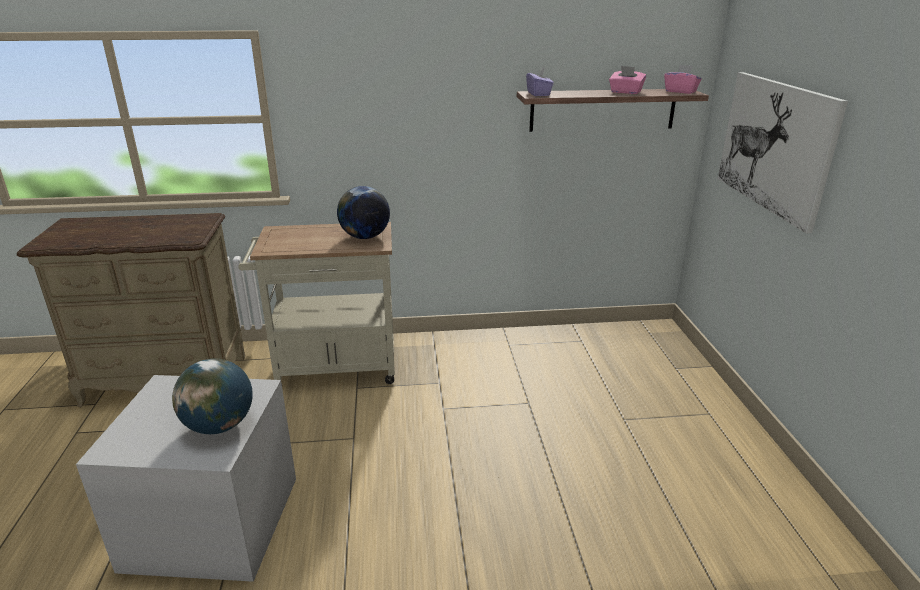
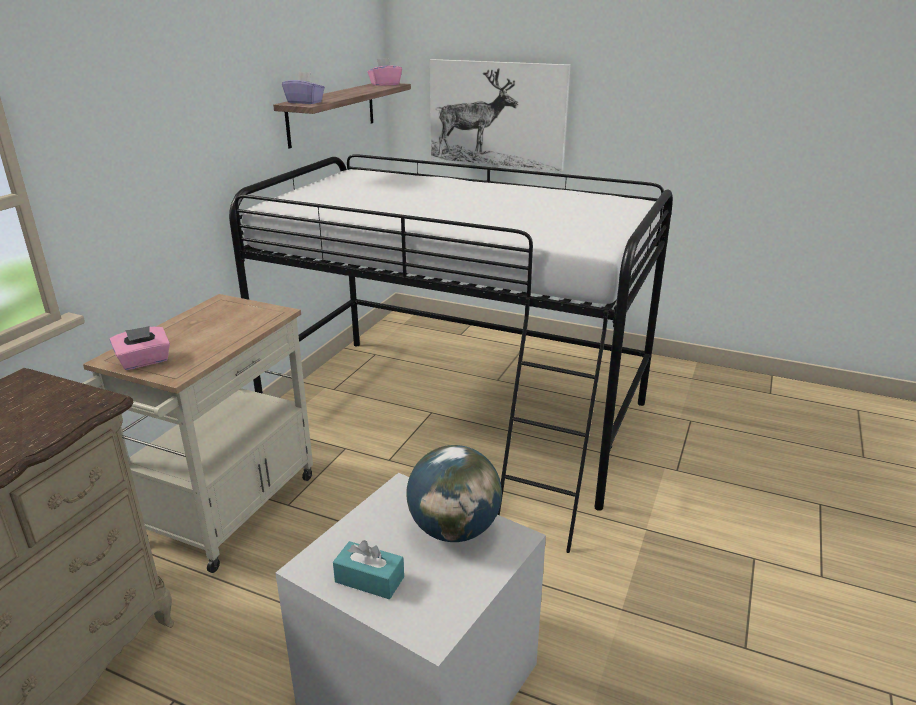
camera: 60 degrees left, 0 degrees up
globe [337,186,390,239] -> none
pink tissue box [609,66,646,94] -> pink tissue box moved to [110,326,170,370]
none -> black bed [229,154,673,553]
none -> turquoise tissue box [333,540,404,599]

